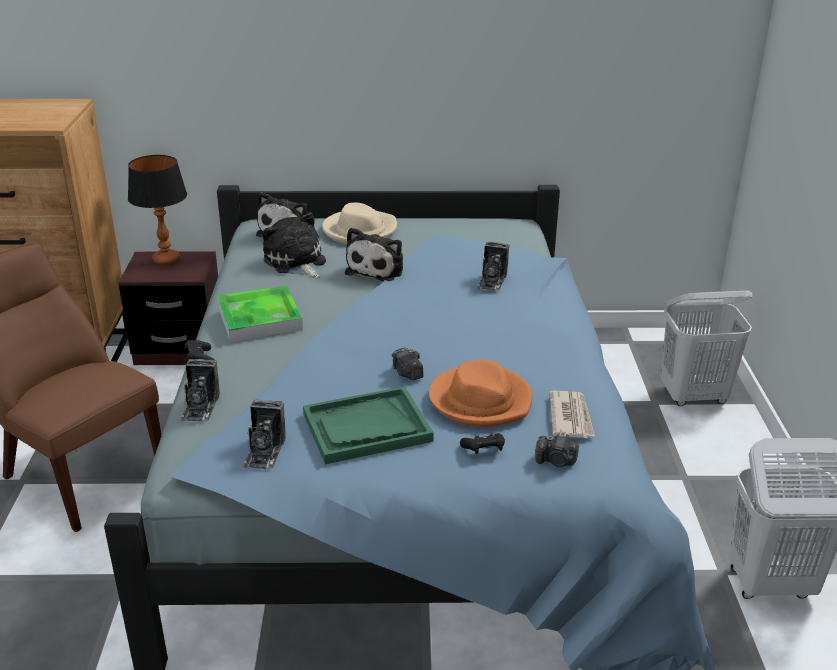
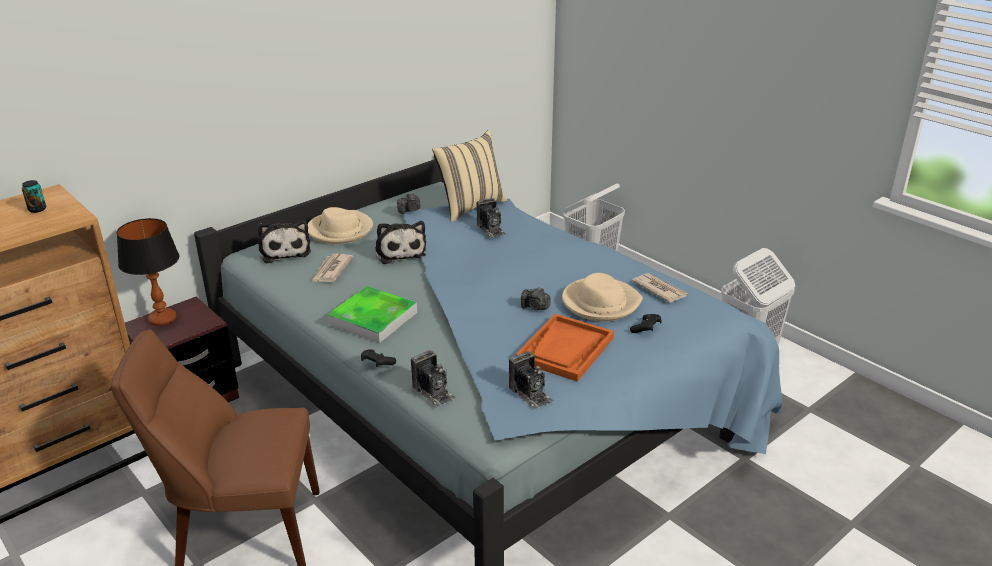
camera: 40 degrees left, 0 degrees up
plush toy [263,212,326,278] -> newspaper [312,254,353,282]
green tray [303,386,434,464] -> orange tray [516,314,614,382]
orange hat [429,360,532,427] -> beige hat [562,273,643,321]
camera [535,433,579,467] -> camera moved to [397,192,420,214]
none -> can [22,180,46,213]
none -> beige pillow [432,130,507,222]

